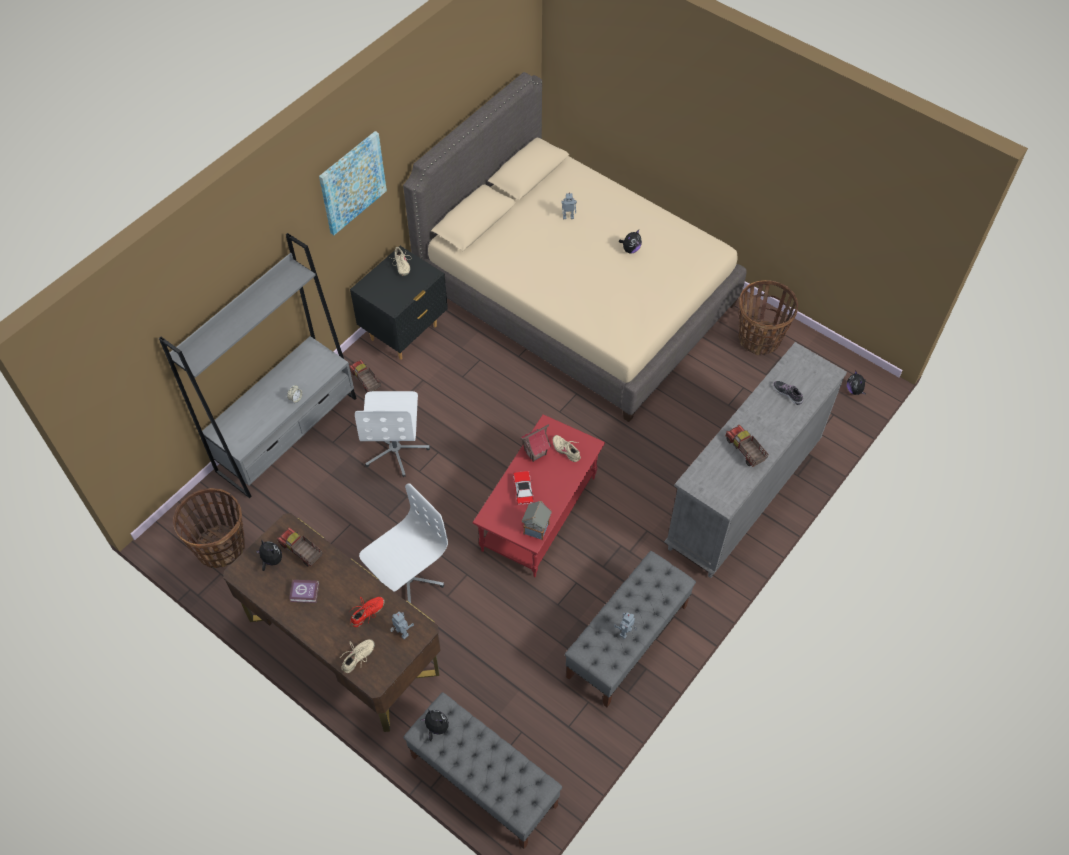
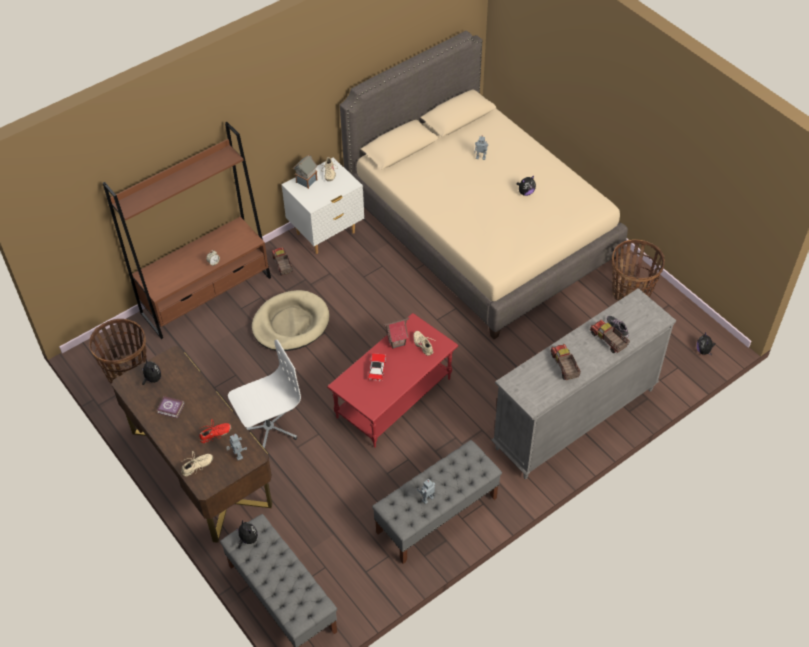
camera: 15 degrees right, 5 degrees down
grey bookcase [159,233,357,498] -> brown bookcase [103,122,271,339]
toy truck [277,527,323,567] -> toy truck moved to [590,319,630,353]
picture [319,131,387,235] -> none
black nightstand [350,246,448,360] -> white nightstand [282,158,364,254]
white office chair [355,391,430,477] -> beige dog bed [252,290,329,351]
toy house [522,501,552,540] -> toy house moved to [293,155,318,189]

